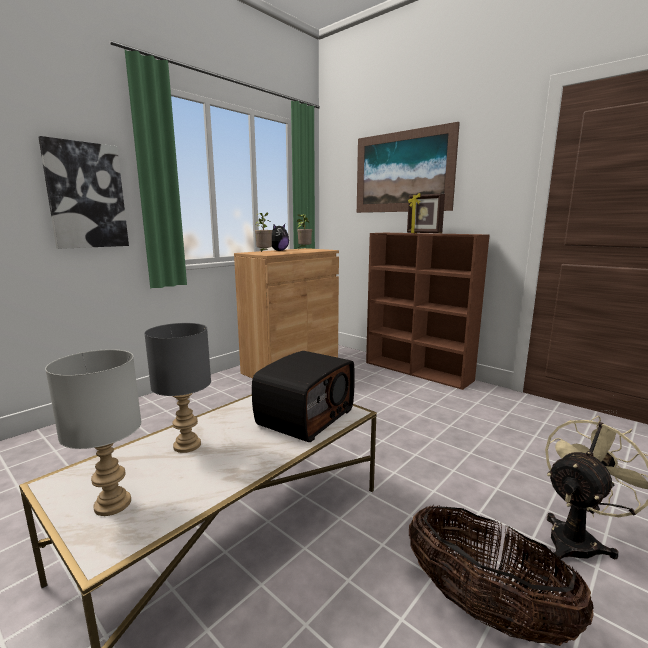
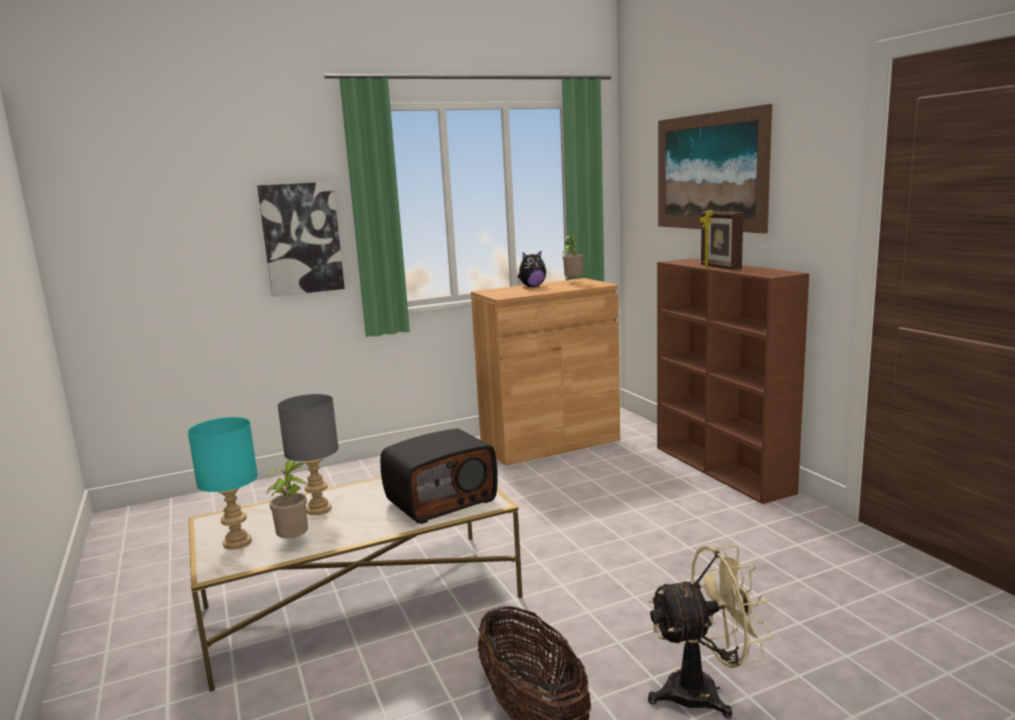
camera: 25 degrees right, 0 degrees up
grey table lamp [45,349,141,516] -> turquoise table lamp [188,417,258,549]
potted plant [255,213,272,252] -> potted plant moved to [265,460,308,538]

